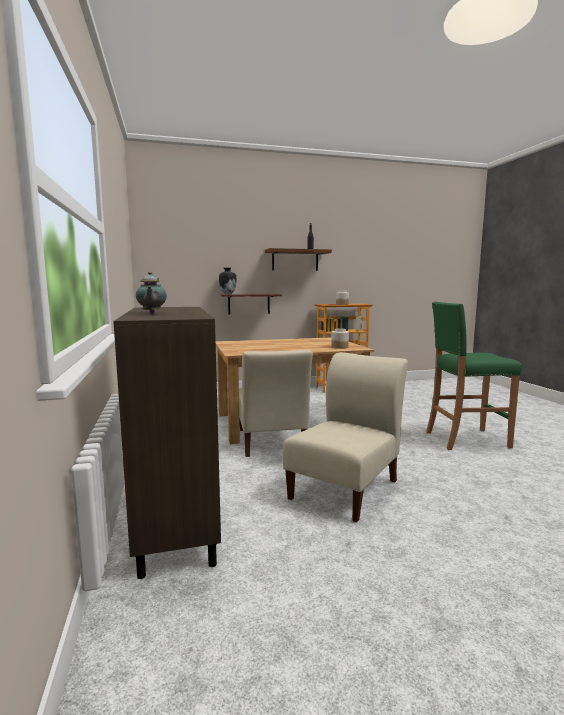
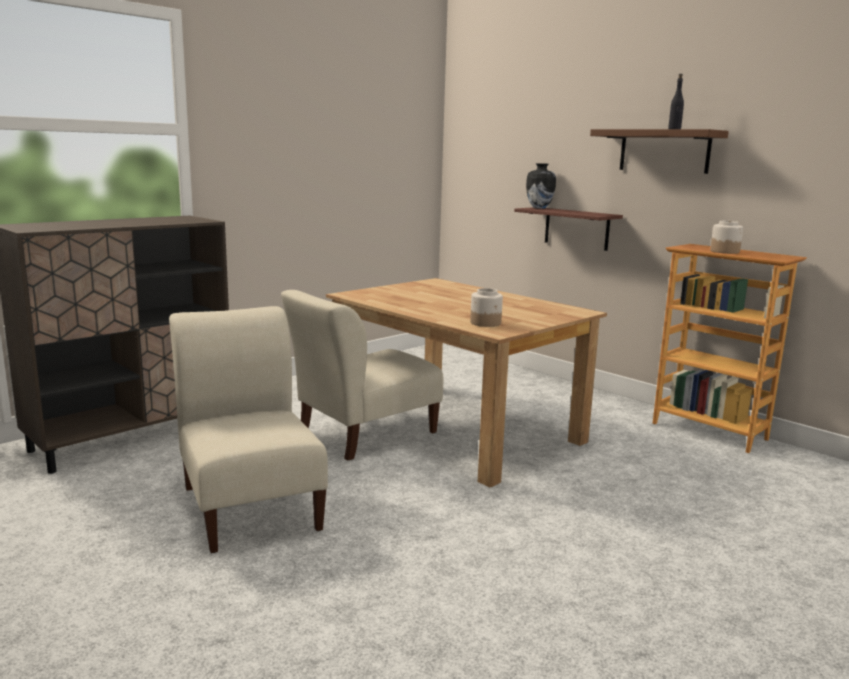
camera: 60 degrees right, 5 degrees up
teapot [136,272,167,314] -> none
beige chair [283,352,408,522] -> beige chair turned 120 degrees counterclockwise [169,306,328,553]
green stool [426,302,522,450] -> none

